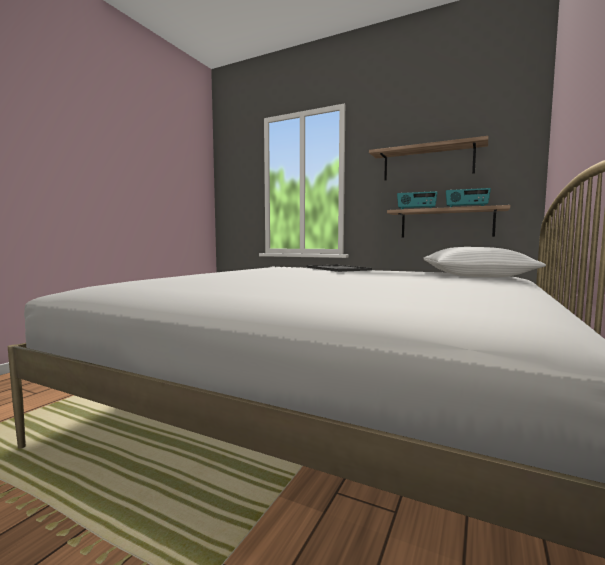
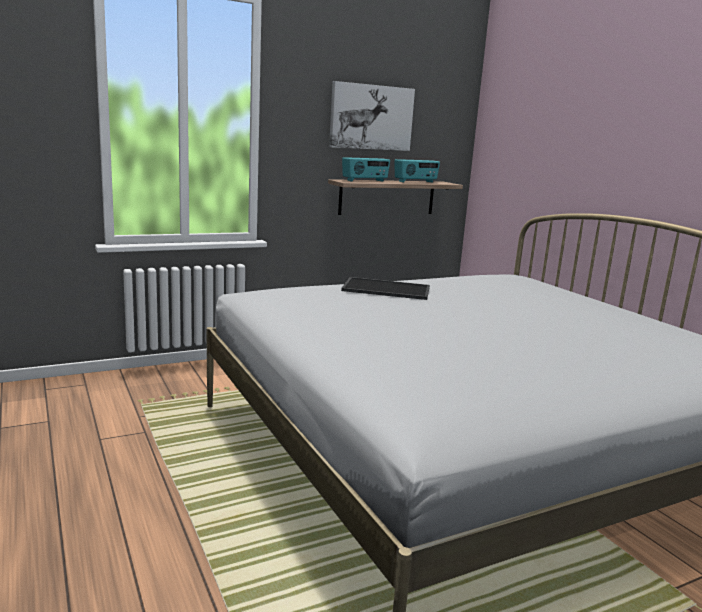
camera: 55 degrees left, 10 degrees up
shelf [369,136,488,180] -> picture [329,81,415,151]
white pillow [424,247,546,277] -> none

